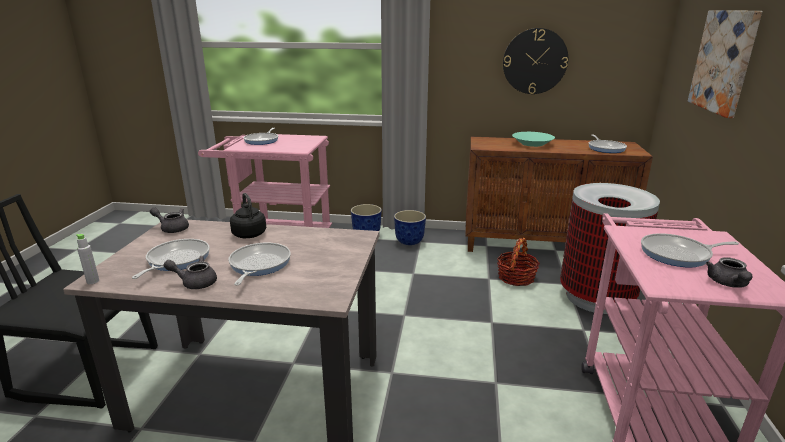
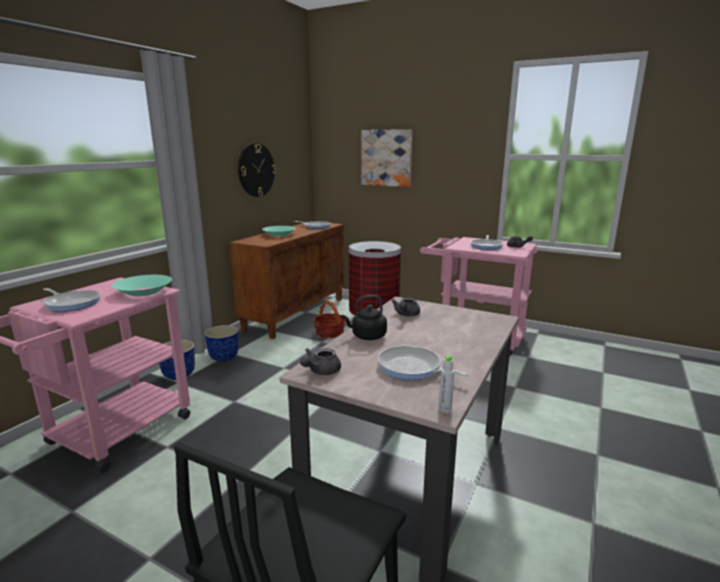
camera: 70 degrees left, 5 degrees down
grey teapot [163,256,217,289] -> grey teapot moved to [391,298,420,316]
frying pan [228,243,291,286] -> none
none -> turquoise bowl [112,275,172,297]

